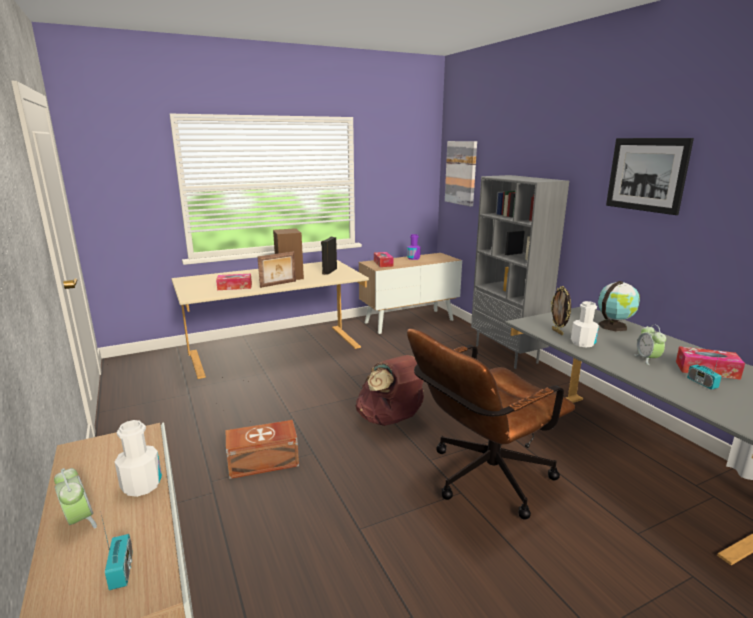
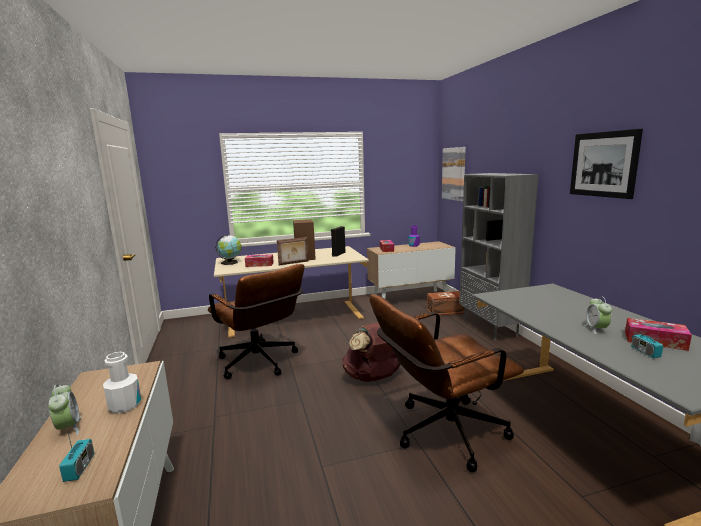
camera: 10 degrees right, 5 degrees down
brown storage box [226,420,299,479] -> brown storage box moved to [427,291,467,316]
picture frame [551,286,571,335] -> none
white bottle [571,301,599,347] -> none
globe [598,281,640,332] -> globe moved to [216,235,242,265]
none -> brown office chair [208,264,305,379]

